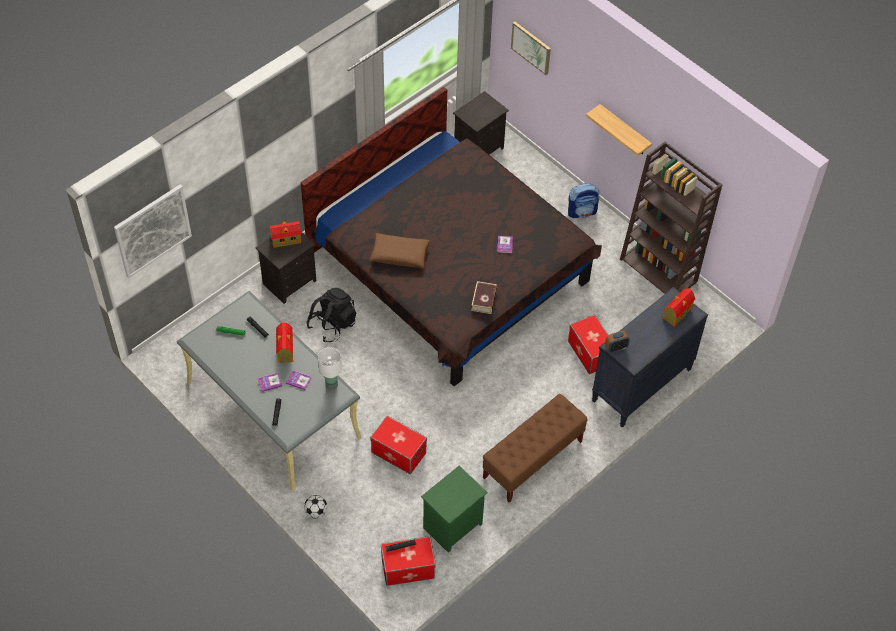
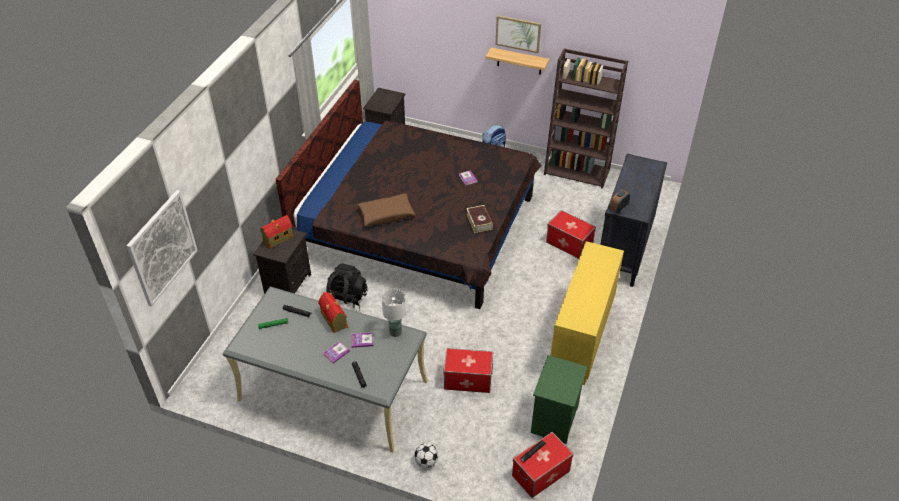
camera: 25 degrees left, 10 degrees down
brown bench [483,394,588,503] -> yellow cabinet [550,241,624,385]
picture [511,21,551,75] -> picture moved to [495,15,541,53]
toy house [663,288,695,327] -> none

